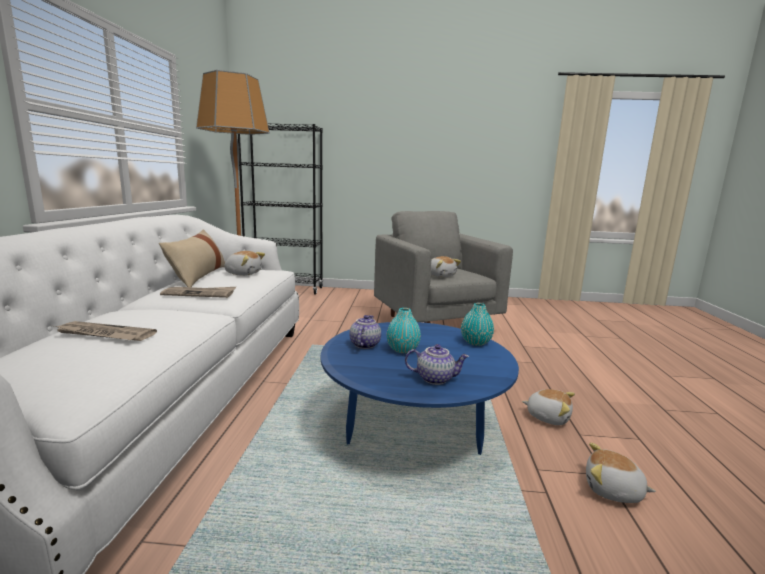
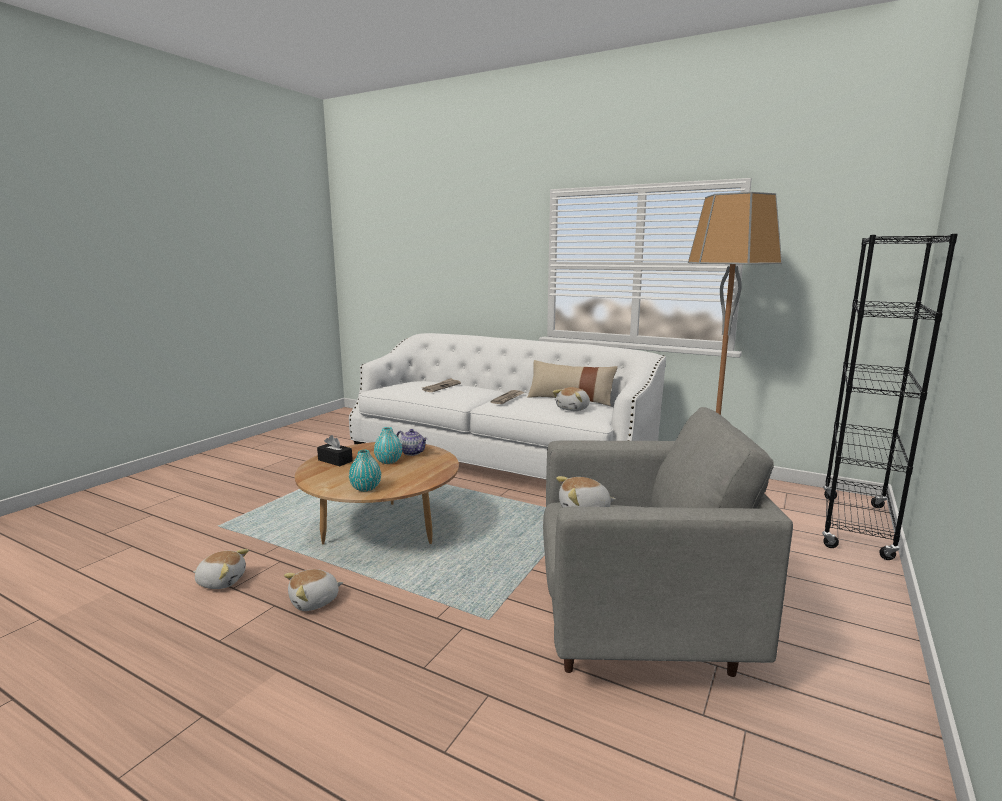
camera: 115 degrees right, 0 degrees up
blue coffee table [321,322,519,455] -> brown coffee table [295,442,459,545]
teapot [405,344,469,385] -> black tissue box [317,435,353,466]
plush toy [586,443,656,503] -> plush toy turned 45 degrees clockwise [193,549,249,589]

